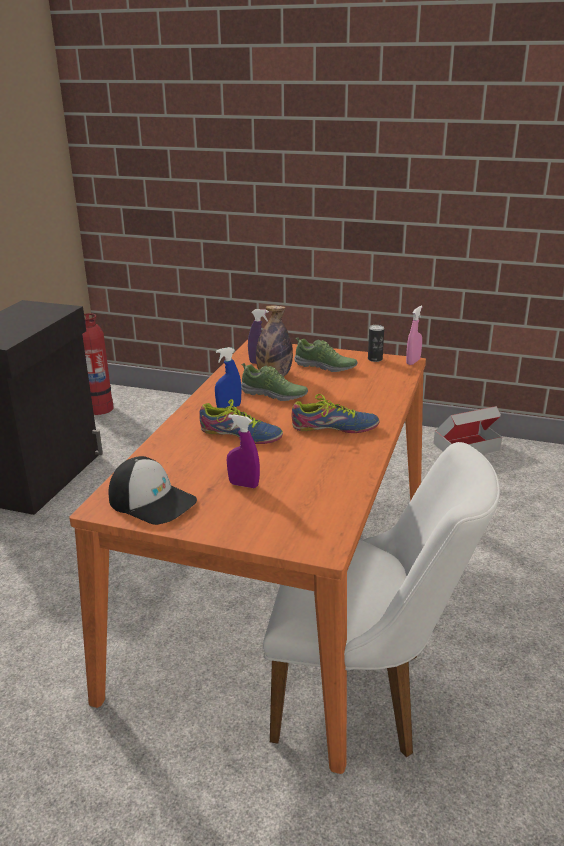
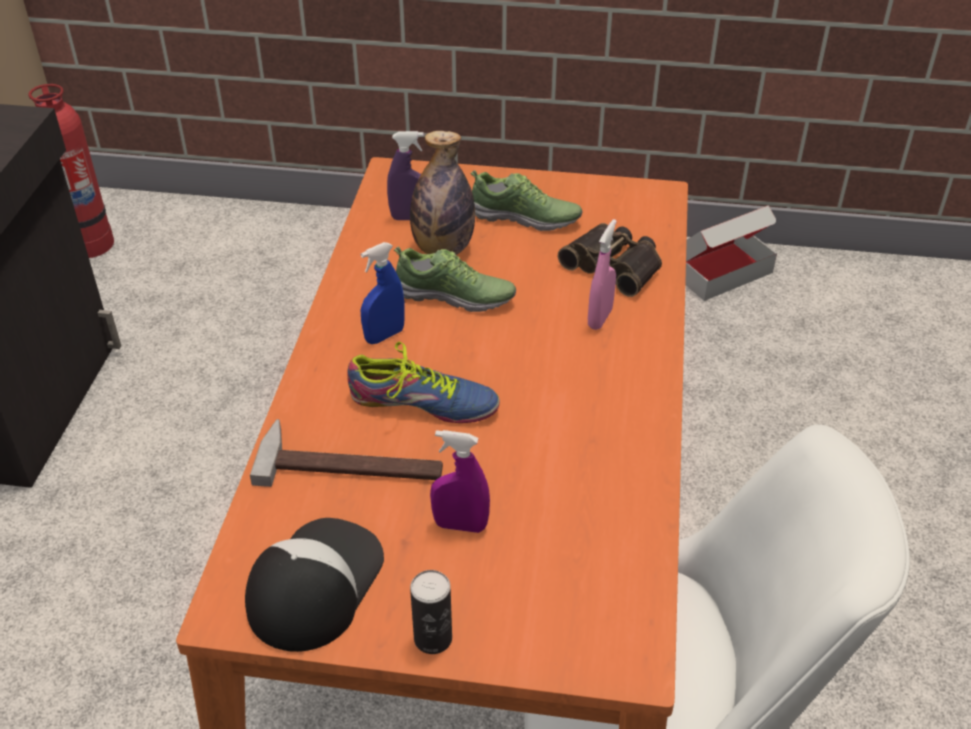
camera: 10 degrees left, 15 degrees up
cap [108,456,197,525] -> cap turned 90 degrees counterclockwise [245,518,384,652]
shoe [292,394,379,433] -> none
can [368,325,384,362] -> can moved to [410,570,452,654]
pink spray bottle [406,306,423,365] -> pink spray bottle moved to [588,219,617,330]
none -> hammer [250,419,443,487]
none -> binoculars [558,223,662,297]

